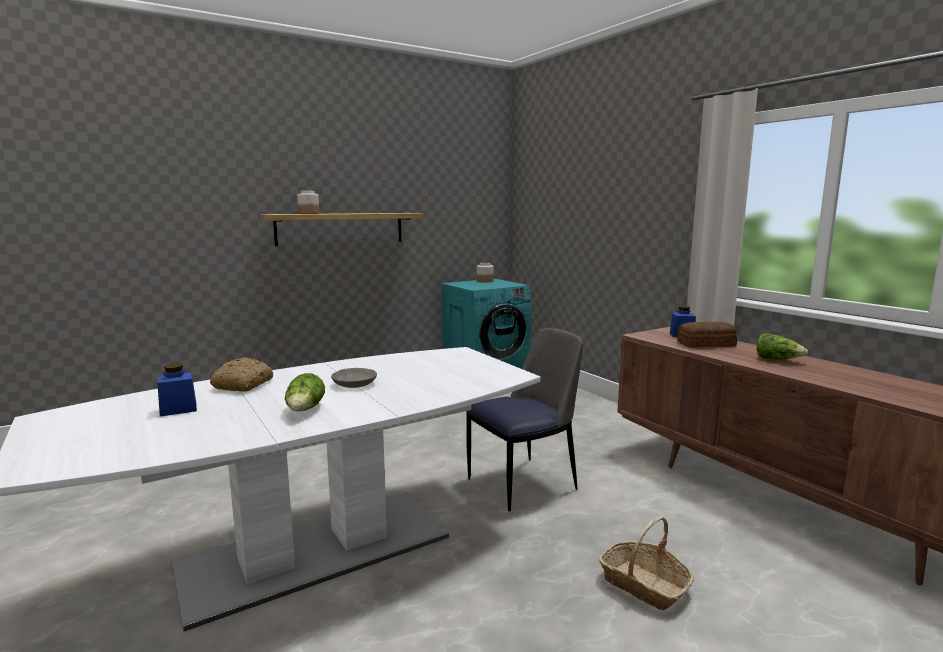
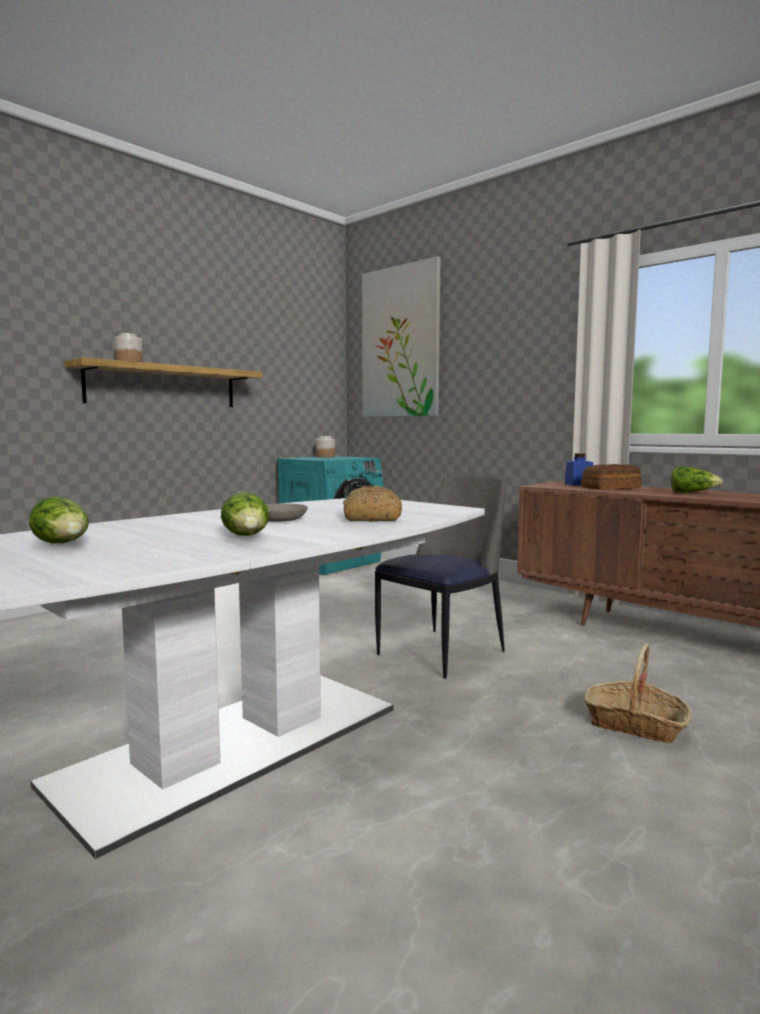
camera: 15 degrees left, 5 degrees down
blue jar [157,364,197,416] -> lettuce [29,496,89,543]
bread [210,358,273,392] -> bread moved to [343,486,402,522]
none -> picture [362,256,440,417]

